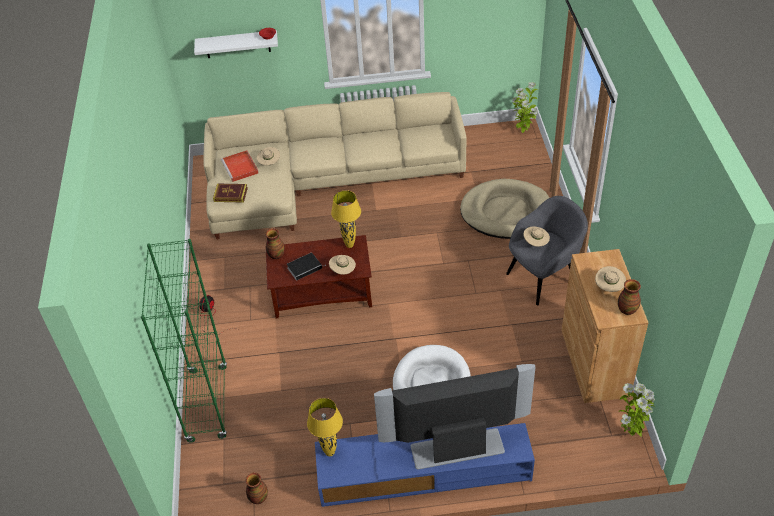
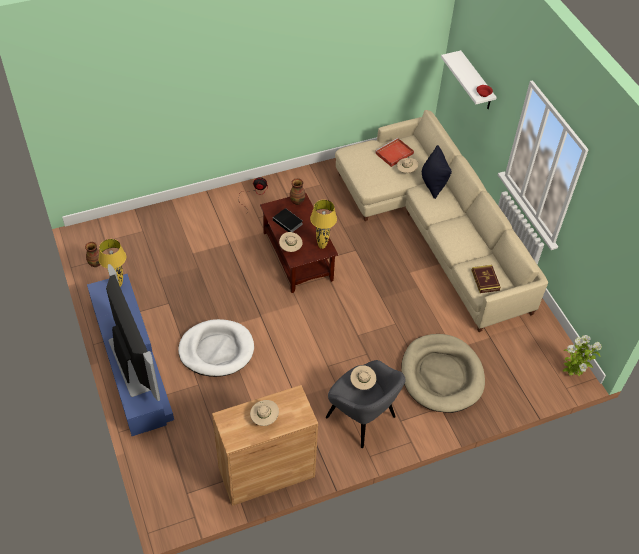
camera: 70 degrees right, 5 degrees up
green bookcase [141,239,227,443] -> none
book [213,184,248,203] -> book moved to [471,265,501,293]
vase [618,279,641,315] -> none
potted plant [620,383,655,437] -> none
none -> black pillow [421,145,452,199]

